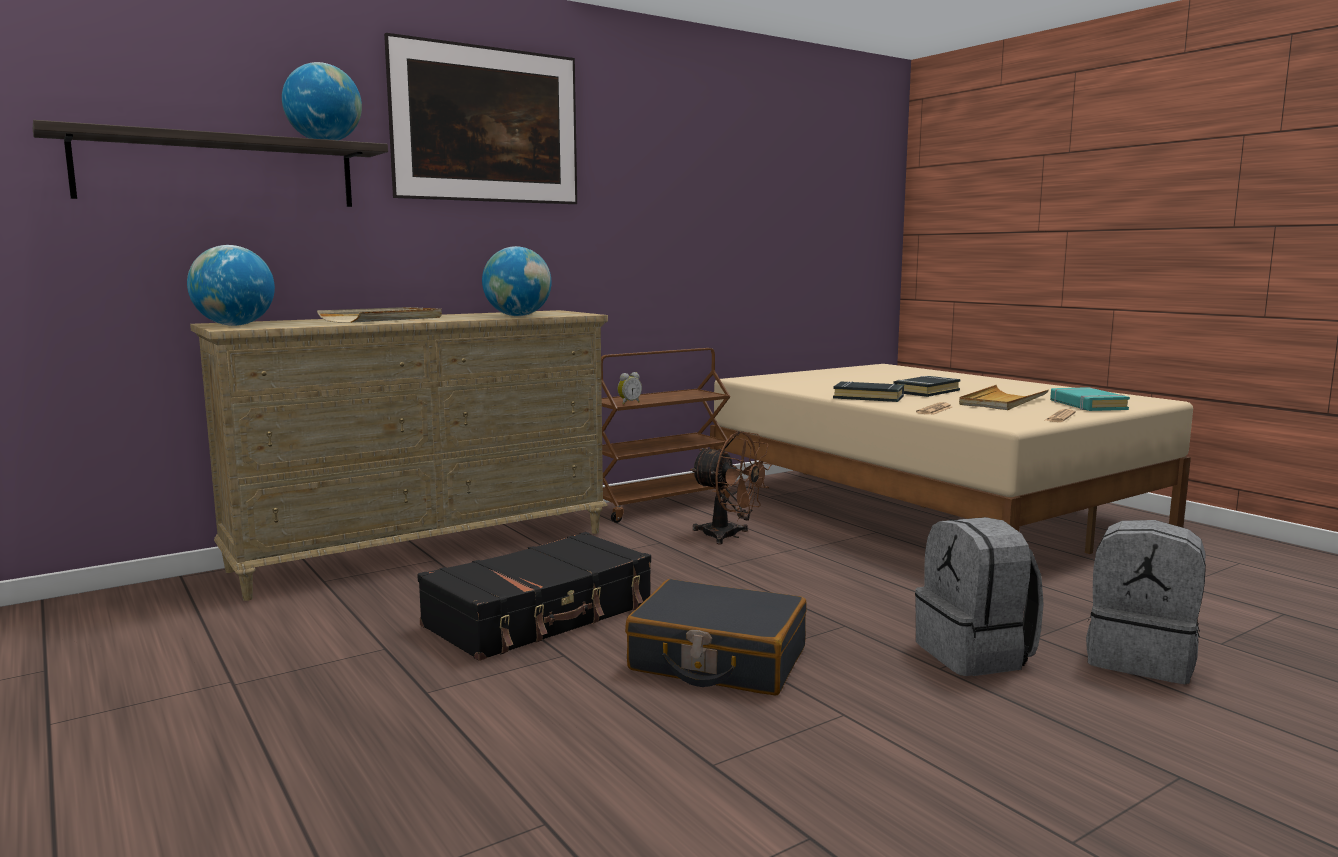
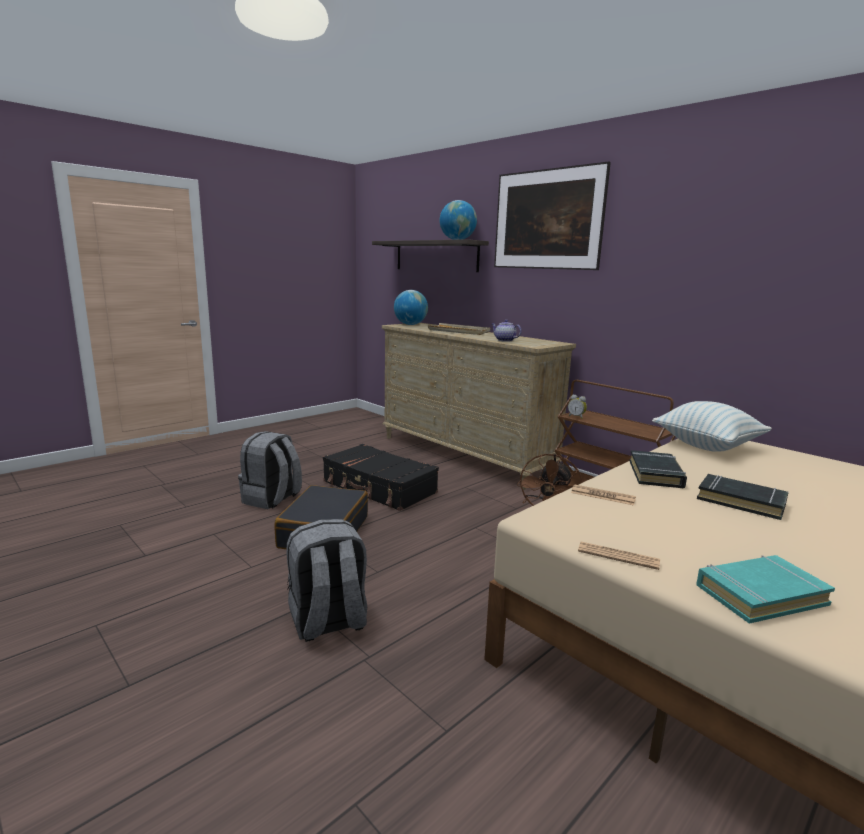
camera: 80 degrees right, 5 degrees up
globe [482,246,551,316] -> teapot [492,320,522,342]
beige tray [959,385,1049,410] -> none
grey backpack [1086,520,1206,684] -> grey backpack moved to [238,431,302,509]
none -> pillow [652,401,772,452]

